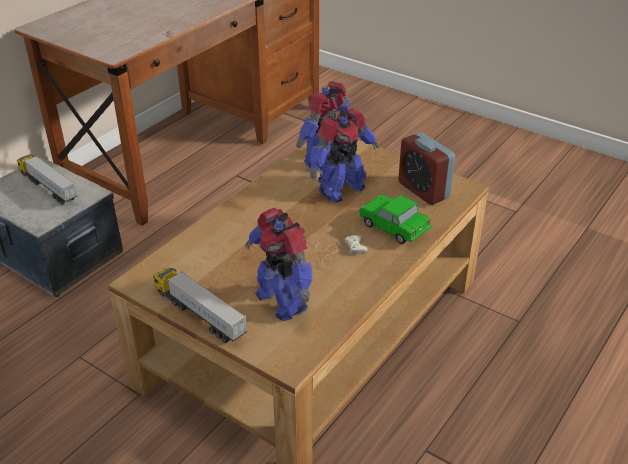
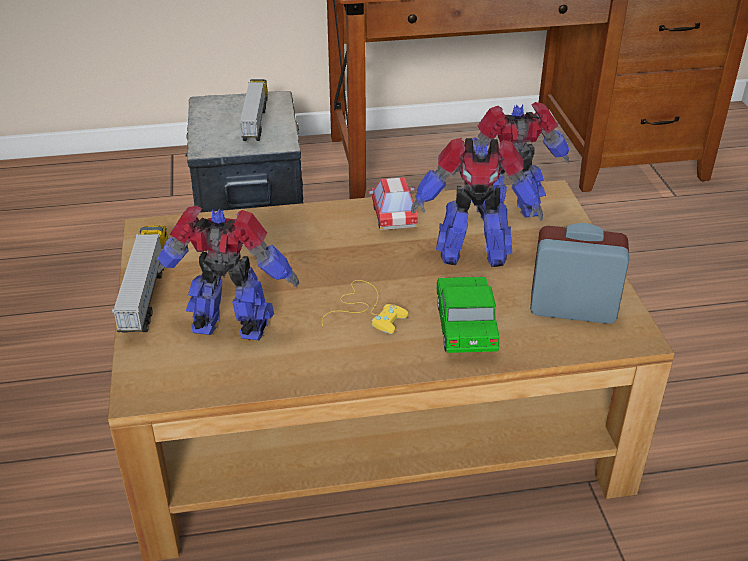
camera: 45 degrees right, 0 degrees up
toy robot [246,208,312,321] -> toy robot turned 90 degrees clockwise [157,206,299,340]
white game controller [309,234,368,269] -> yellow game controller [322,280,408,334]
alarm clock [398,132,455,205] -> alarm clock turned 90 degrees clockwise [530,223,629,324]
none -> toy car [369,177,418,230]

